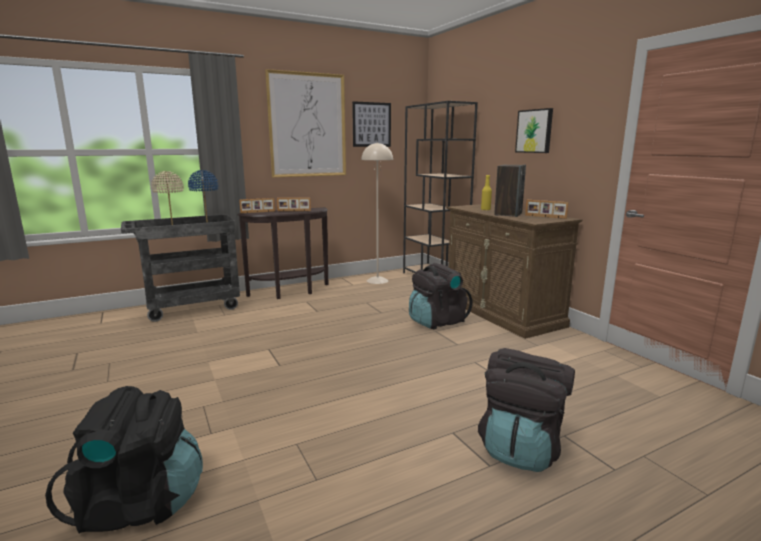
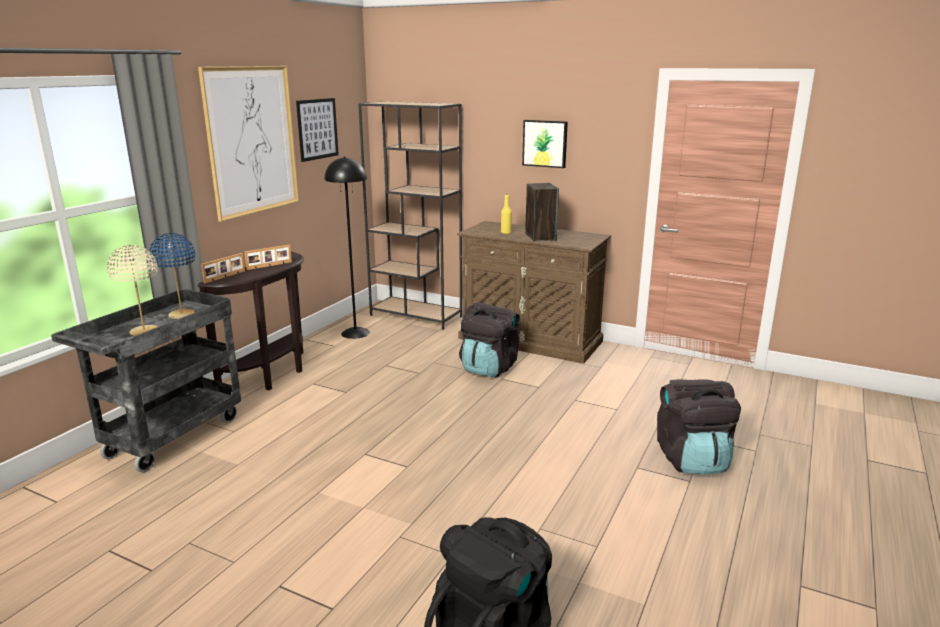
camera: 35 degrees left, 5 degrees up
beige floor lamp [361,142,393,284] -> black floor lamp [325,156,370,339]
picture frame [525,200,569,219] -> none

